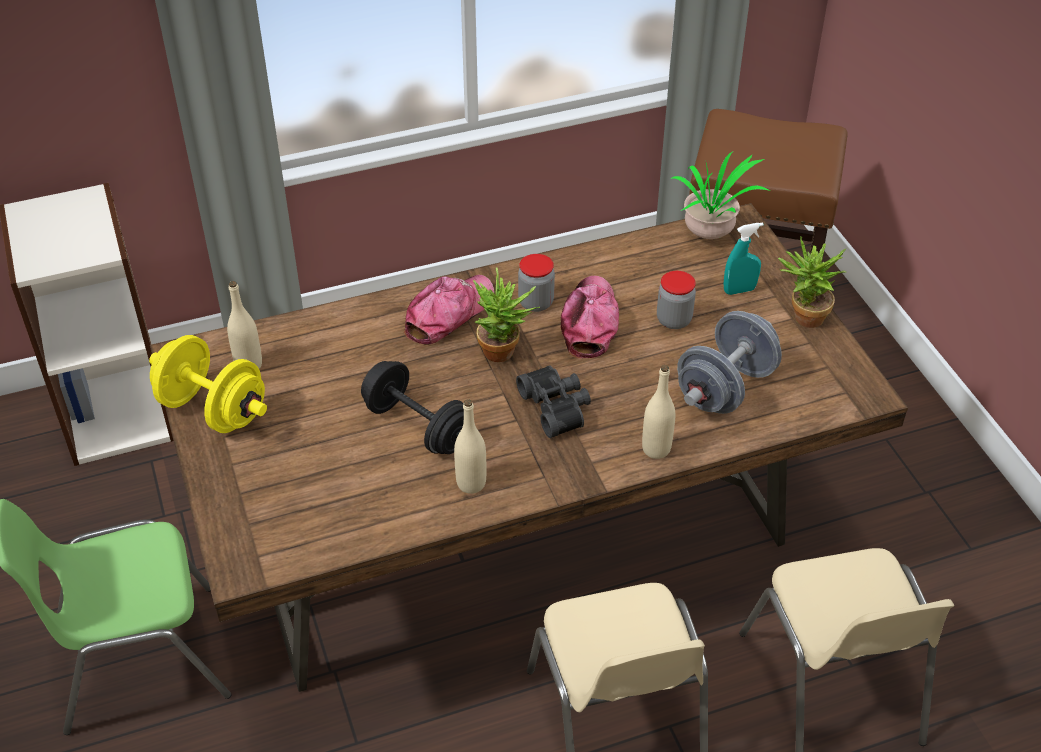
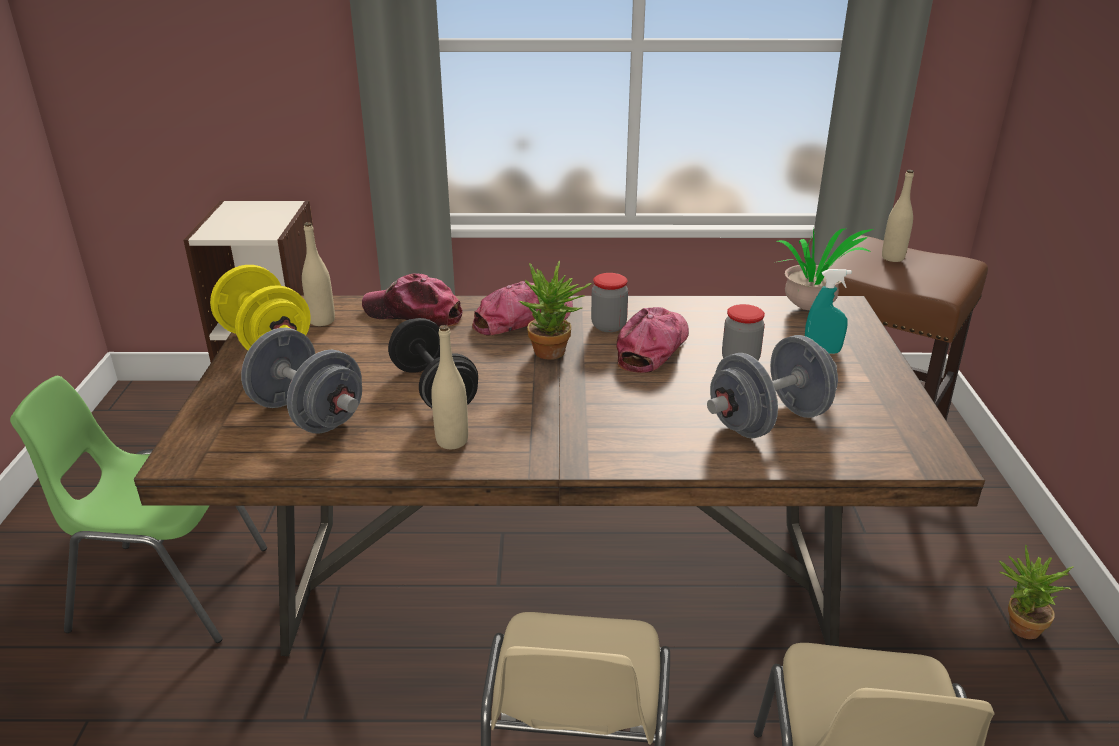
camera: 20 degrees right, 15 degrees down
black binoculars [516,365,591,438] -> none
beige bottle [642,365,675,459] -> beige bottle moved to [882,170,914,262]
potted plant [778,236,847,328] -> potted plant moved to [999,544,1073,639]
none -> grey dumbbell [241,328,362,433]
none -> cap [362,274,463,327]

